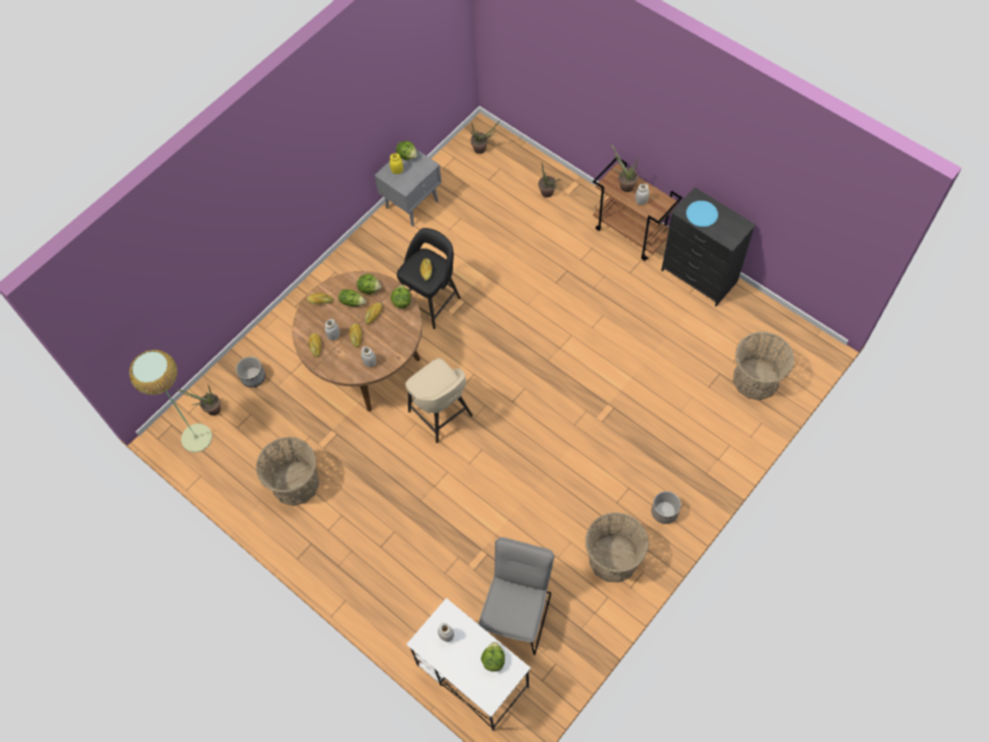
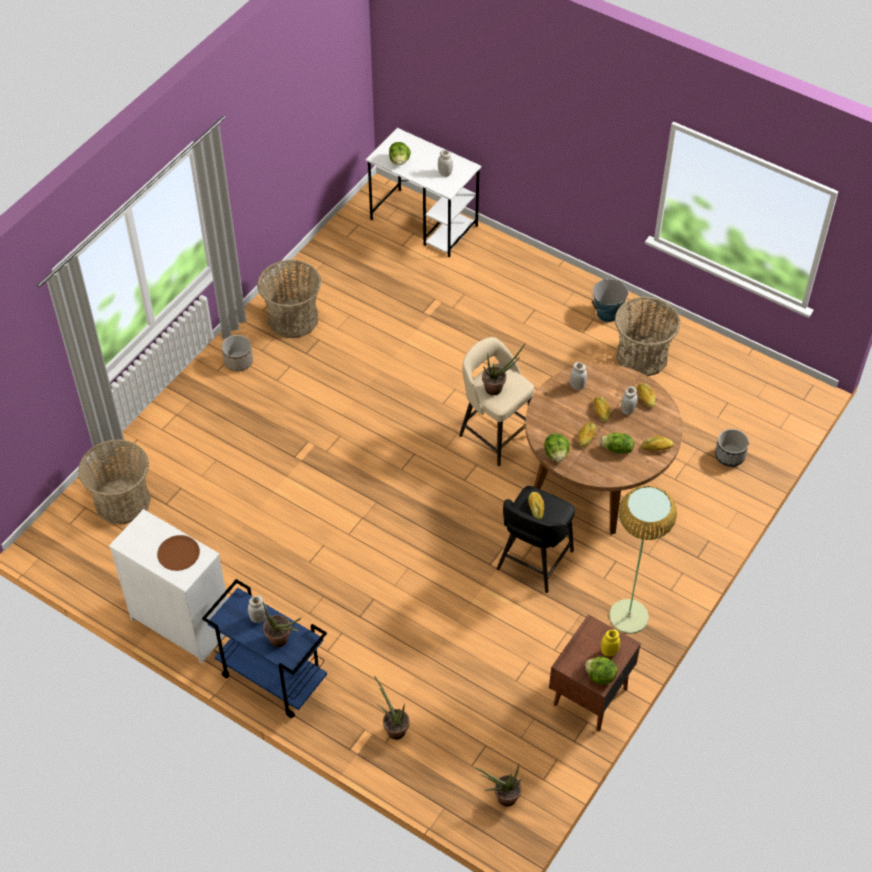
camera: 170 degrees right, 10 degrees down
floor lamp [129,350,213,453] -> floor lamp moved to [609,485,677,634]
potted plant [175,385,221,416] -> potted plant moved to [482,344,525,395]
lettuce [357,274,381,294] -> none
grey nightstand [374,149,442,226] -> brown nightstand [549,614,641,731]
grey chair [479,537,555,655] -> none
brown cart [593,157,682,261] -> blue cart [202,579,327,718]
black dresser [661,187,756,306] -> white dresser [109,509,227,664]
blue plate [686,201,718,227] -> brown plate [157,535,200,571]
none -> bucket [592,279,628,322]

